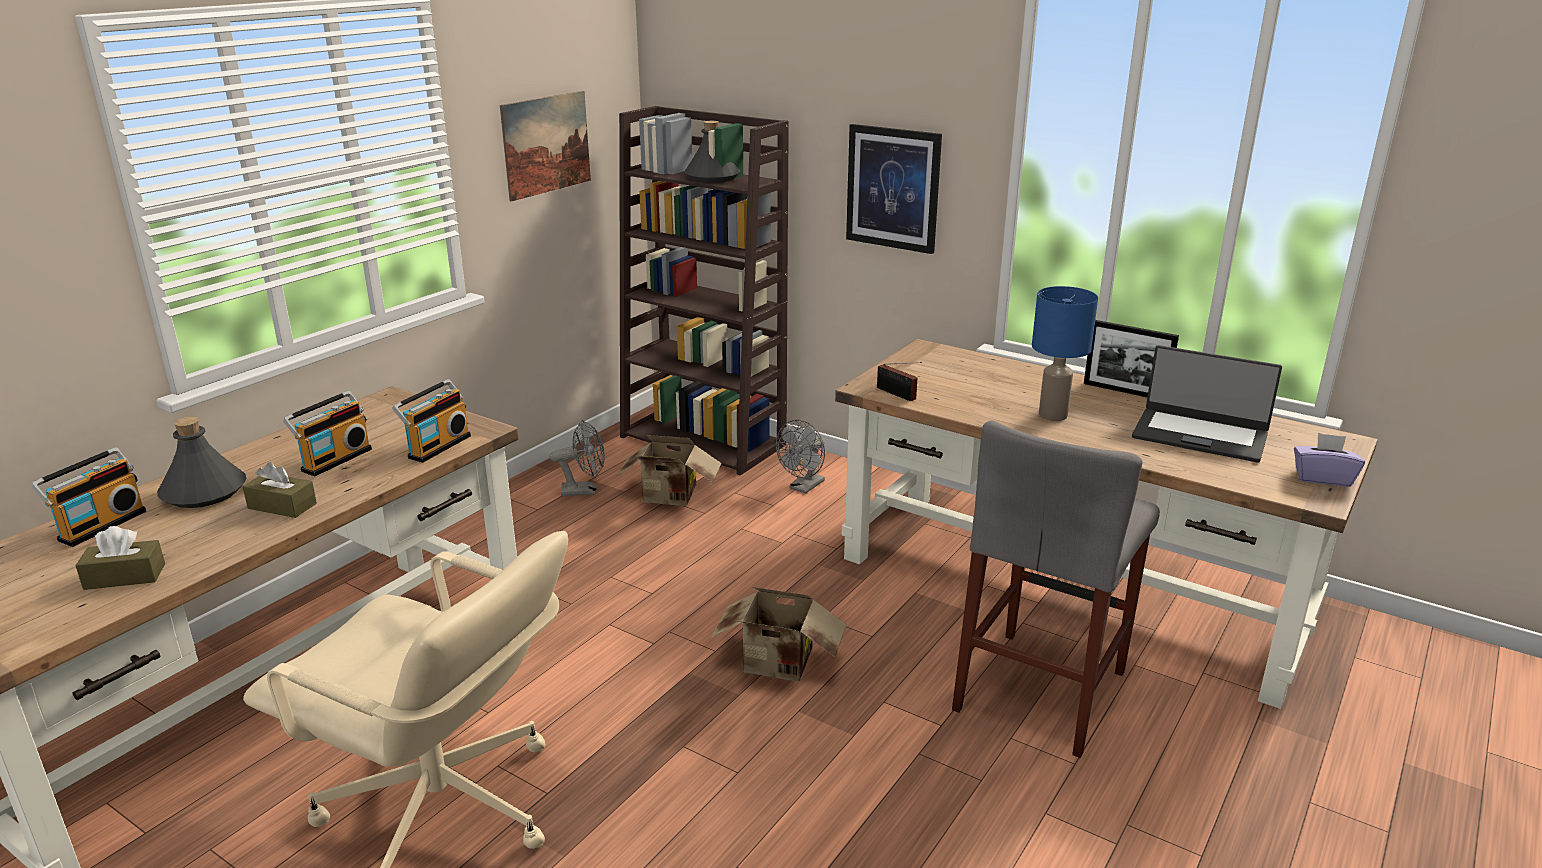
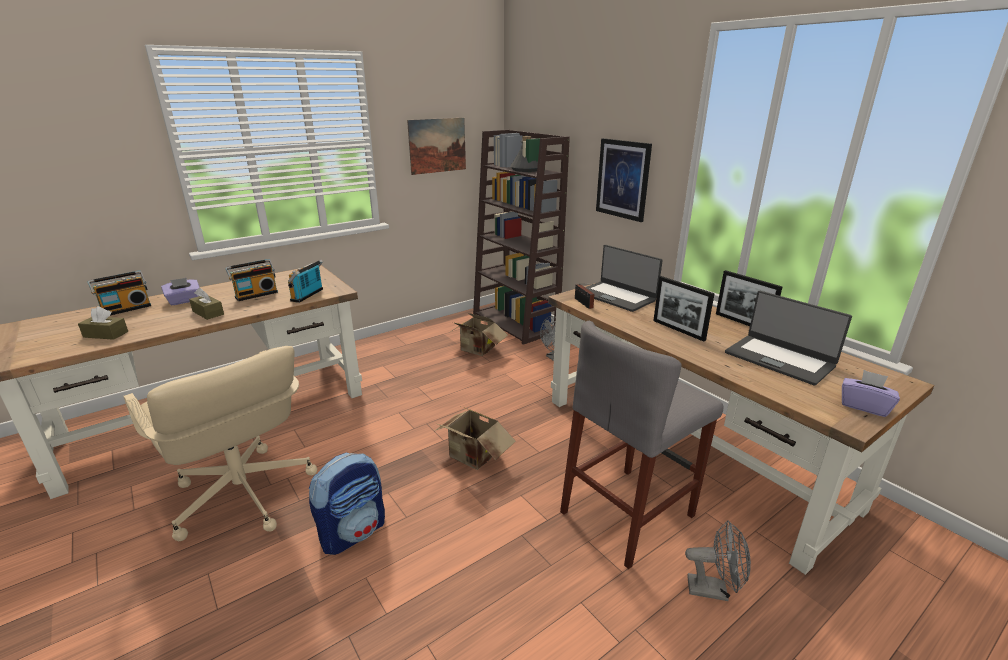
camera: 20 degrees right, 0 degrees up
grey bottle [157,417,246,508] -> purple tissue box [161,278,200,306]
radio [392,379,471,463] -> radio turned 150 degrees clockwise [288,260,323,303]
grey fan [550,420,605,496] -> grey fan moved to [685,521,751,601]
blue table lamp [1032,286,1098,421] -> picture frame [653,276,715,341]
none -> backpack [309,453,385,555]
none -> laptop [585,245,663,312]

